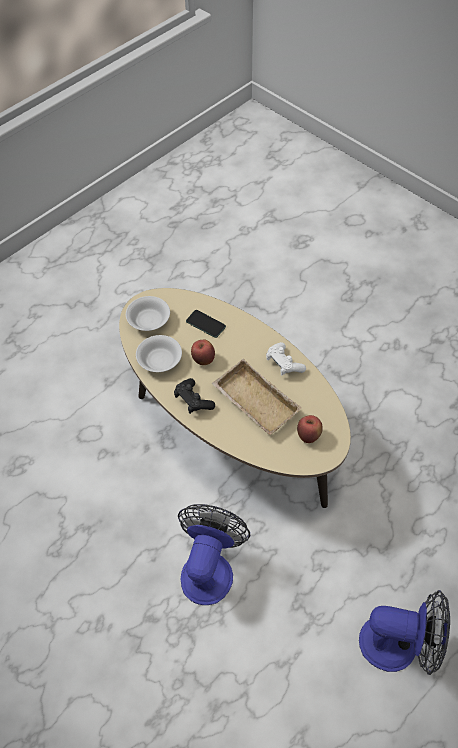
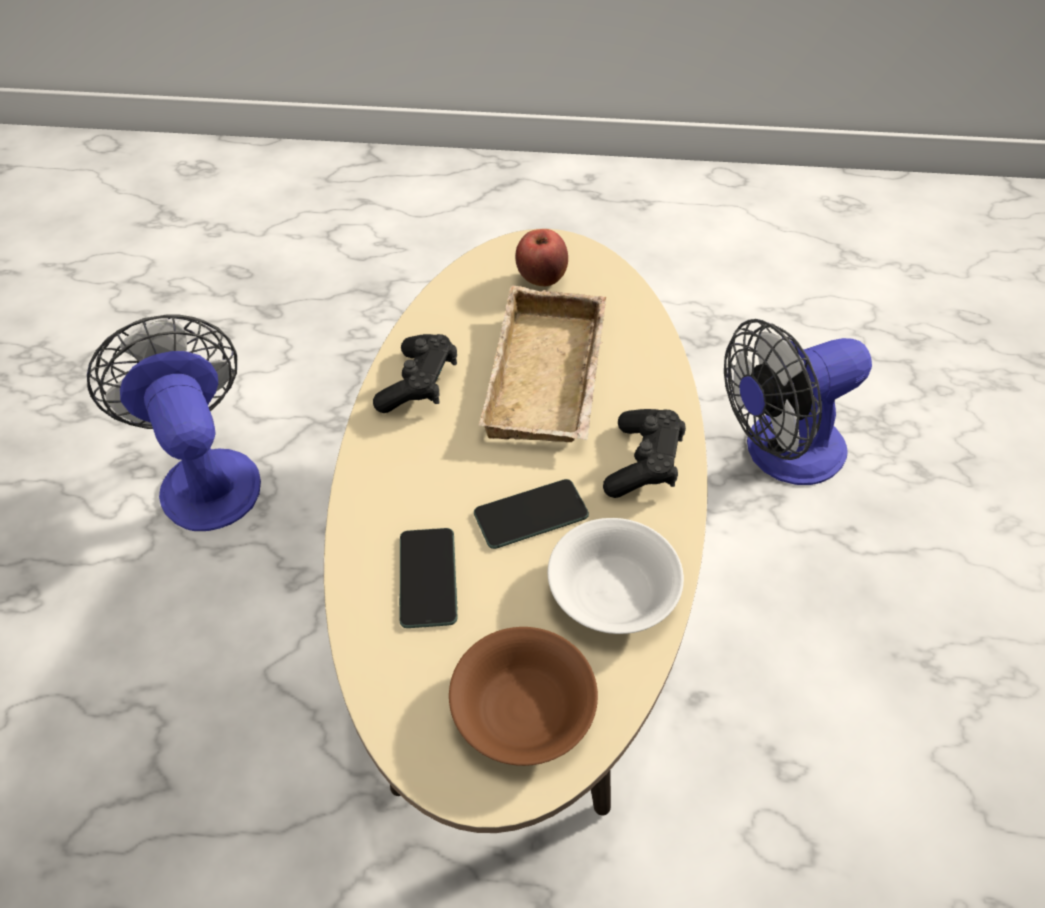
camera: 130 degrees left, 5 degrees down
white bowl [126,296,170,331] -> brown bowl [449,627,598,766]
apple [191,340,215,365] -> phone [474,479,589,549]
white game controller [266,342,306,376] -> black game controller [373,334,457,413]
fan [359,590,450,675] -> fan moved to [87,314,261,531]

